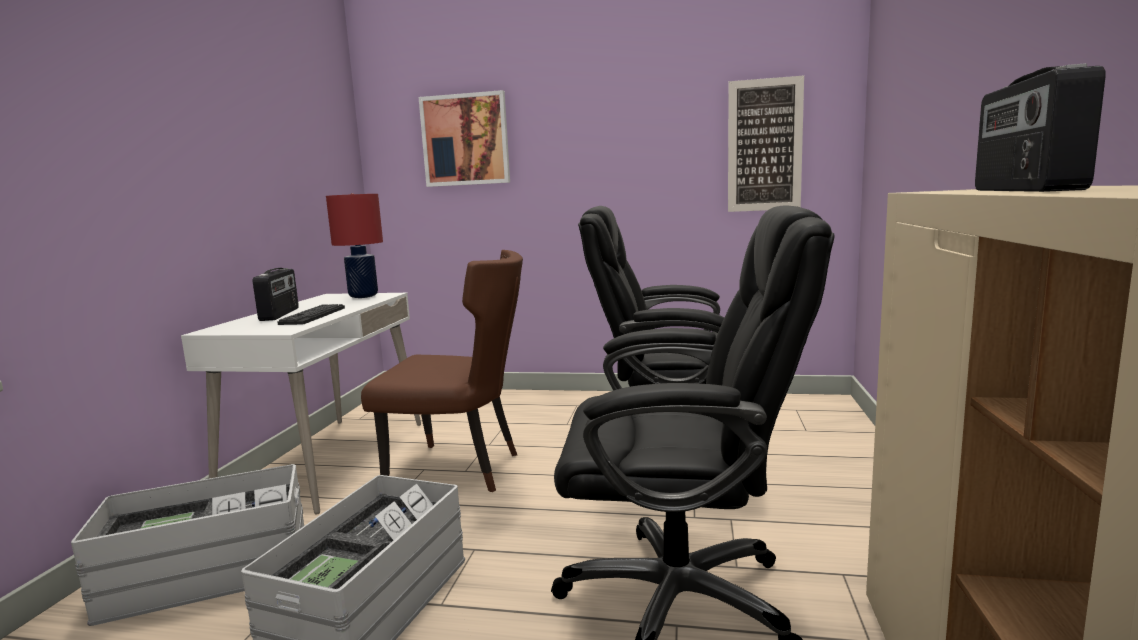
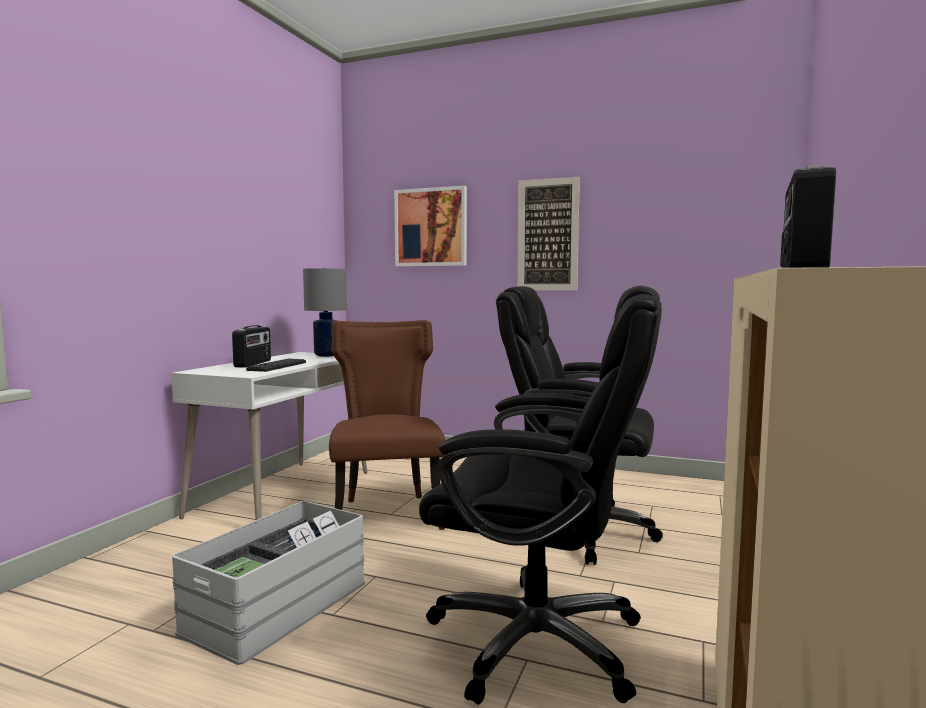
camera: 10 degrees right, 5 degrees down
grey storage box [71,464,304,626] -> none
red table lamp [326,193,383,298] -> grey table lamp [303,268,347,357]
brown chair [361,250,523,492] -> brown chair turned 120 degrees counterclockwise [329,320,445,530]
picture [728,76,804,212] -> picture moved to [517,177,580,291]

